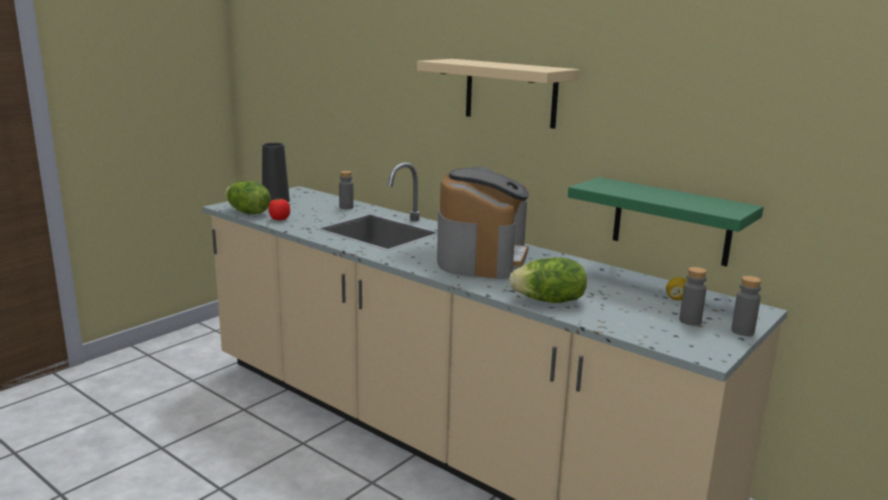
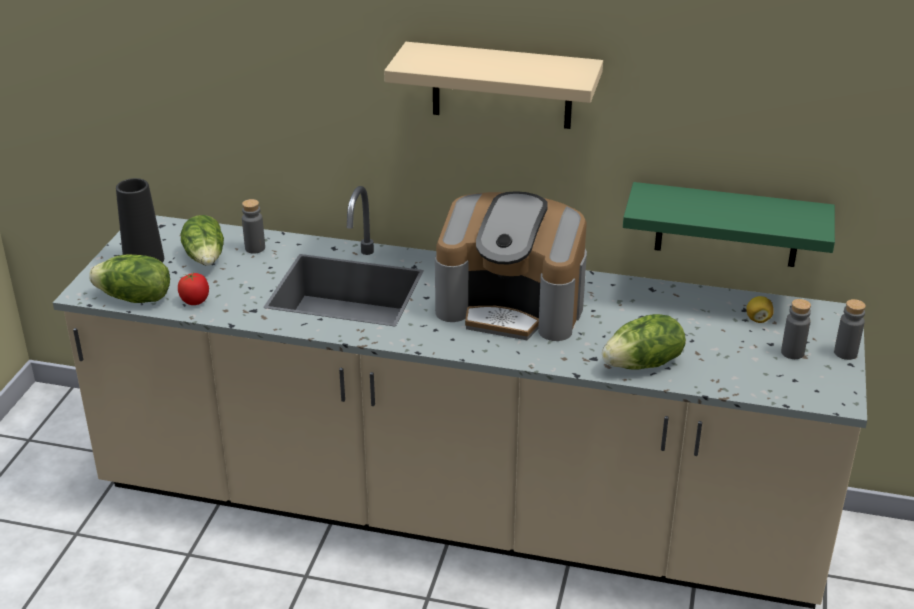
camera: 25 degrees left, 15 degrees up
coffee machine [437,167,529,279] -> coffee machine turned 120 degrees clockwise [435,191,587,341]
none -> lettuce [181,215,224,266]

